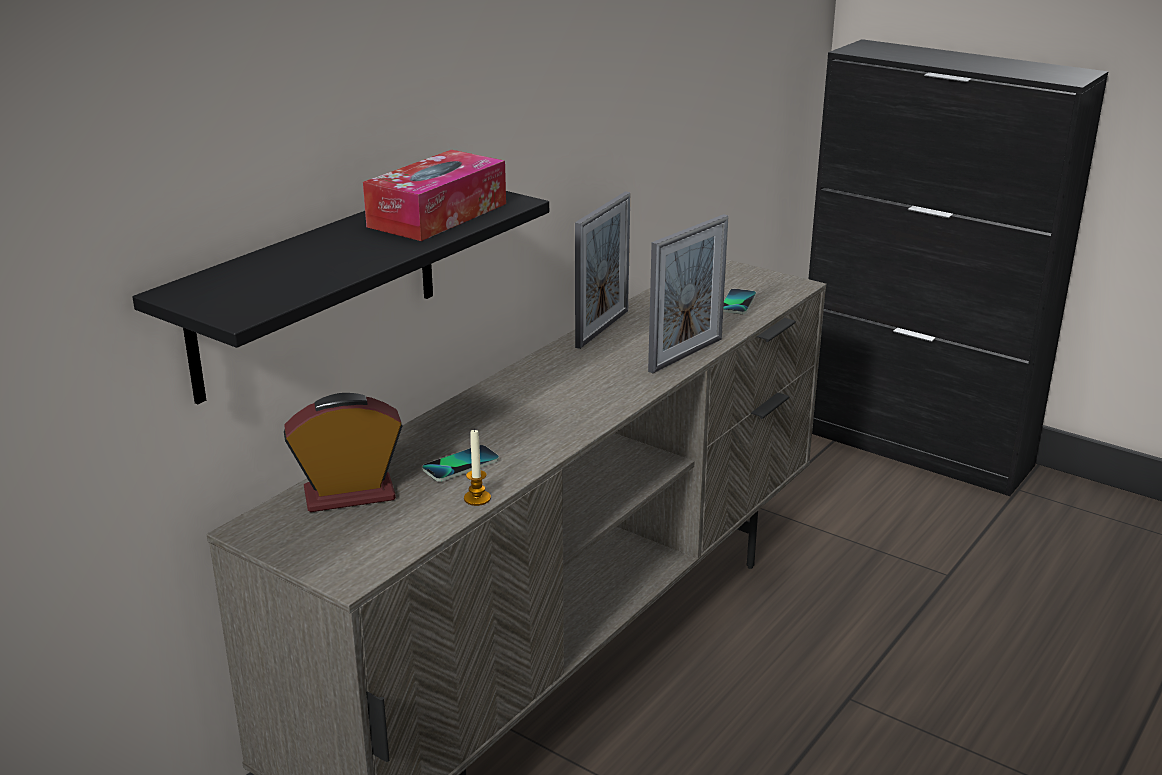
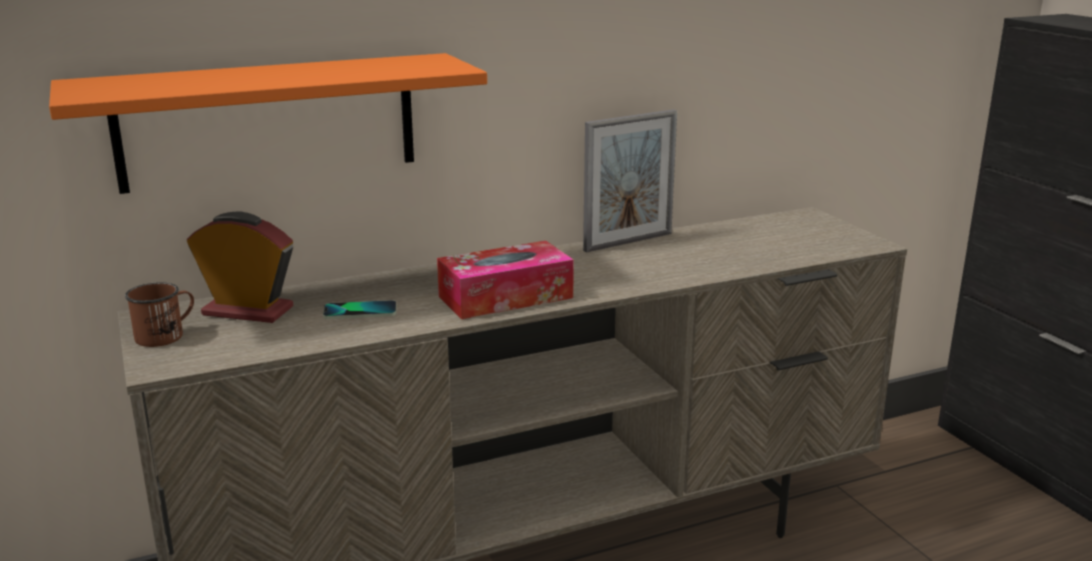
camera: 30 degrees right, 5 degrees down
black shelf [132,191,549,405] -> orange shelf [49,53,487,194]
tissue box [363,150,506,241] -> tissue box moved to [437,241,574,319]
candle [464,428,491,506] -> none
picture frame [648,214,728,373] -> none
phone [723,289,756,314] -> none
none -> brown mug [125,282,194,347]

